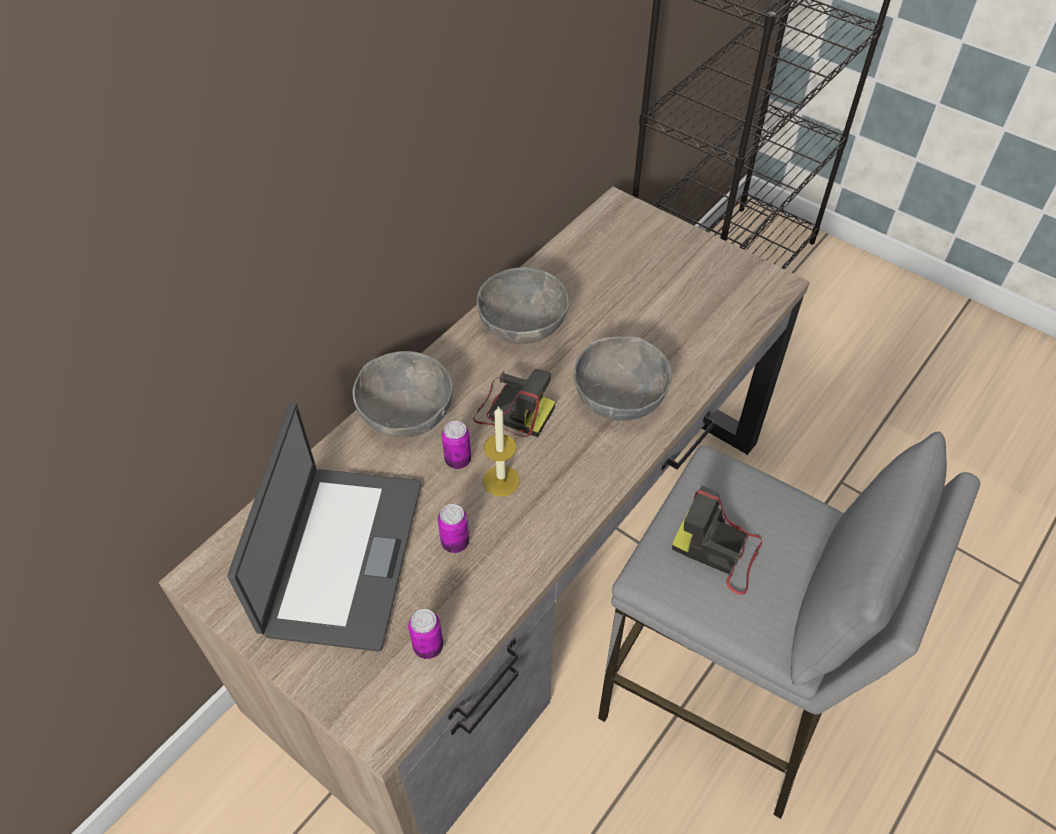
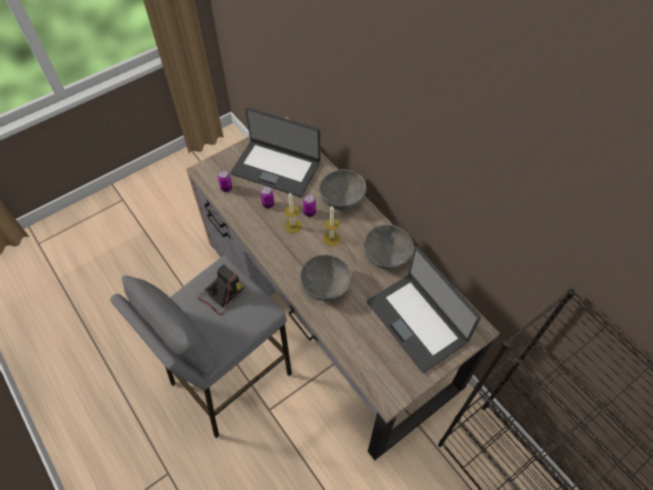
camera: 105 degrees right, 5 degrees up
camera [473,369,556,437] -> candle [323,206,340,246]
none -> laptop [367,246,481,373]

